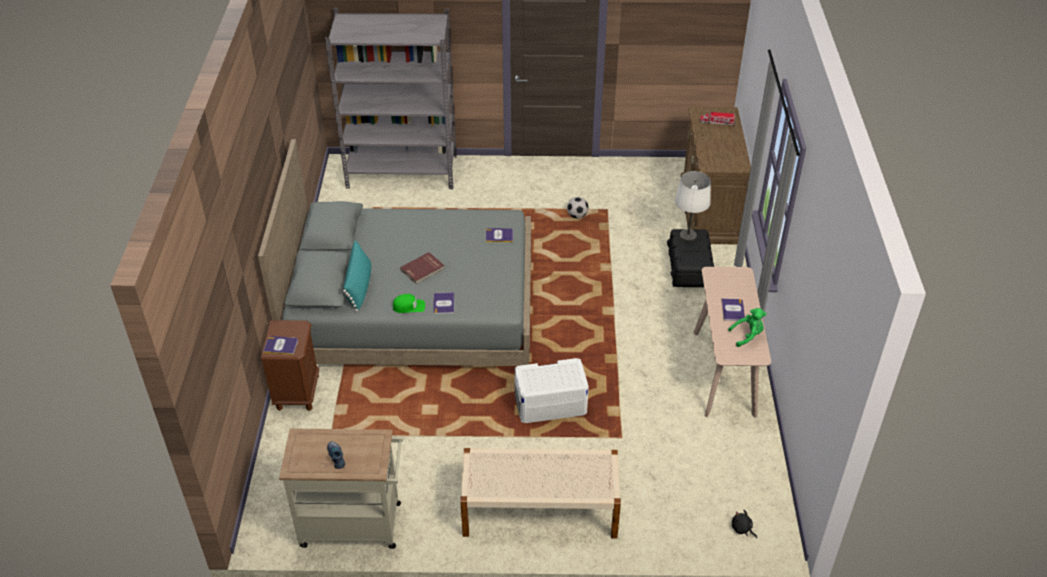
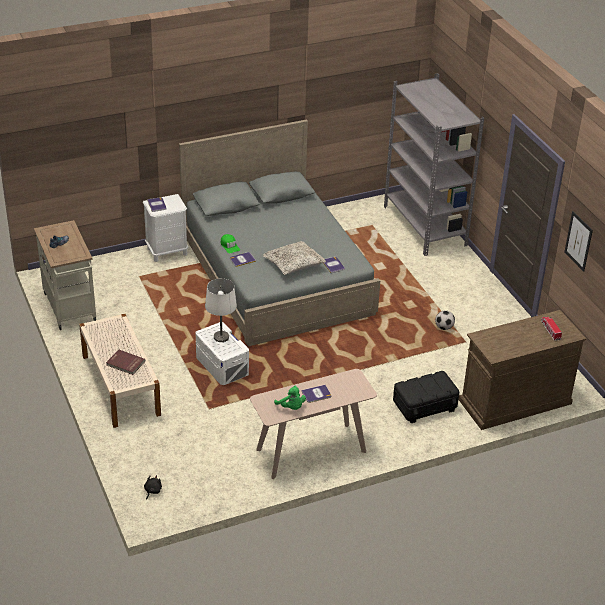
camera: 65 degrees right, 5 degrees down
brown nightstand [261,320,319,411] -> white nightstand [143,194,189,262]
turquoise pillow [343,241,371,312] -> none
red book [400,252,445,284] -> red book moved to [106,349,145,375]
white table lamp [675,171,711,242] -> white table lamp moved to [205,278,237,342]
none -> beige pillow [263,241,326,275]
none -> picture [564,211,593,272]

